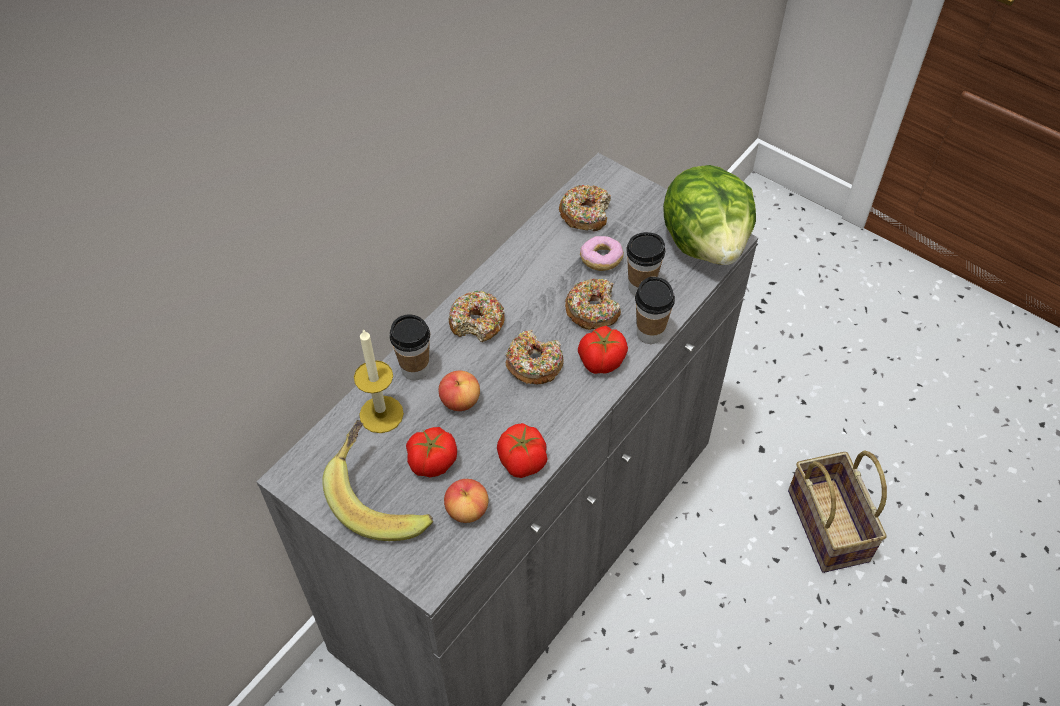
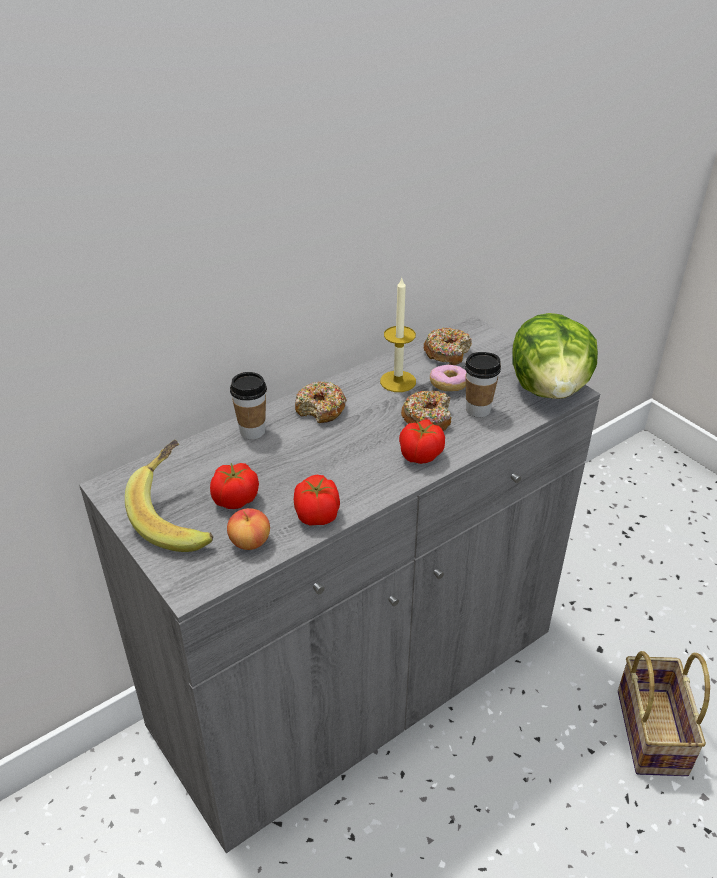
camera: 15 degrees right, 15 degrees down
candle [354,329,404,433] -> candle moved to [380,278,416,392]
apple [438,371,480,411] -> none
donut [506,330,564,384] -> none
cup [635,277,675,344] -> none

